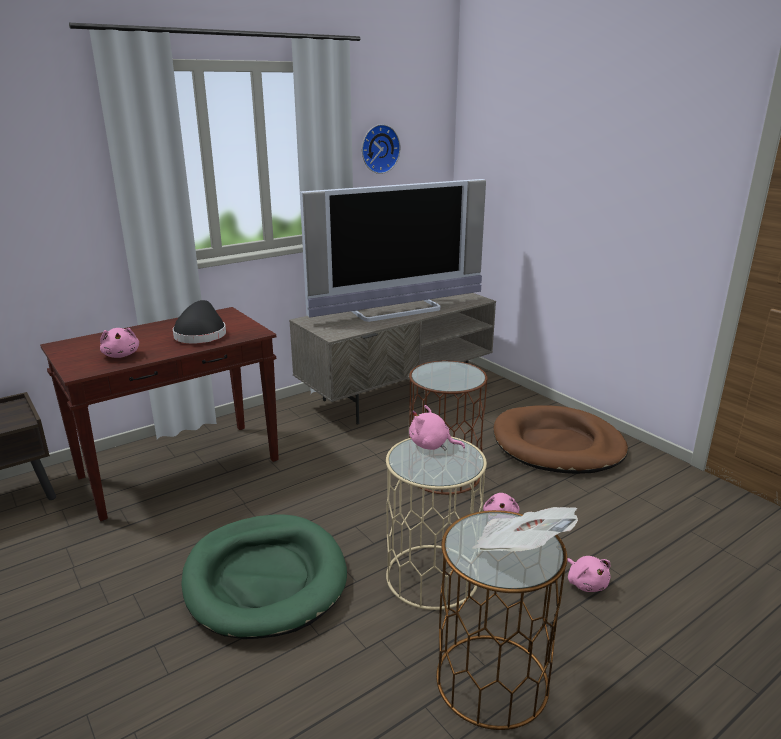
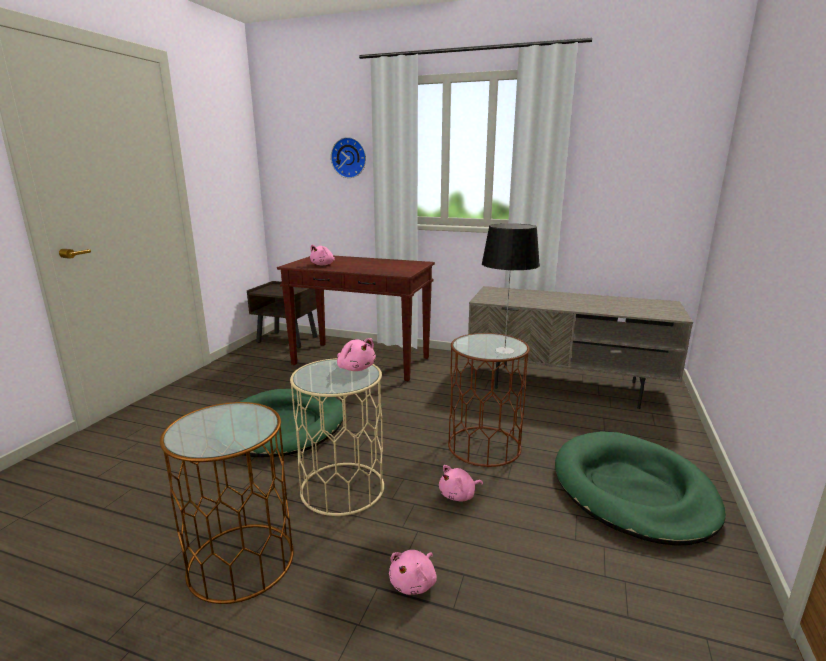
camera: 55 degrees right, 5 degrees down
black hat [173,300,226,344] -> none
television [300,179,486,322] -> none
wall clock [362,124,400,174] -> wall clock moved to [331,137,366,178]
pink plush toy [409,405,465,451] -> pink plush toy turned 150 degrees clockwise [337,338,376,371]
newspaper [472,507,578,552] -> none
brown dog bed [493,405,628,474] -> green dog bed [555,431,726,546]
none -> table lamp [482,223,540,354]

